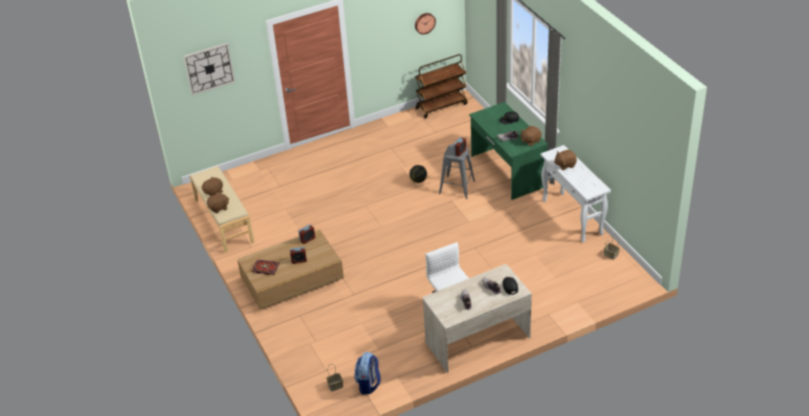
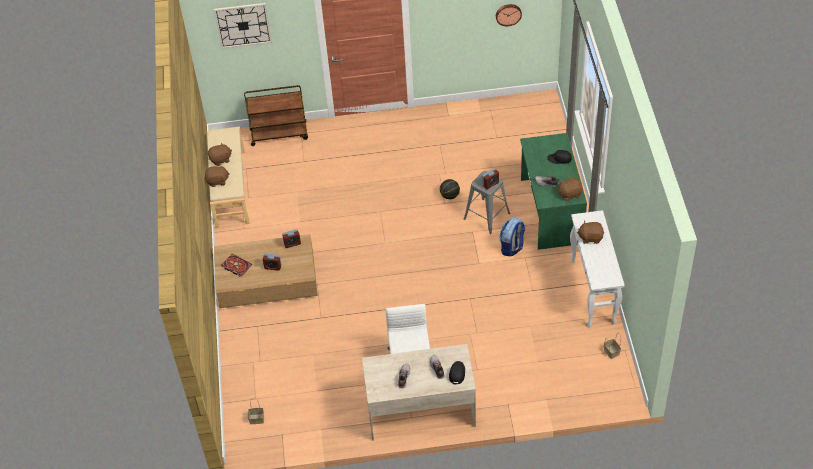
camera: 20 degrees right, 10 degrees up
backpack [354,352,380,395] -> backpack moved to [500,217,525,257]
brown cart [415,54,468,119] -> brown cart moved to [244,85,308,146]

